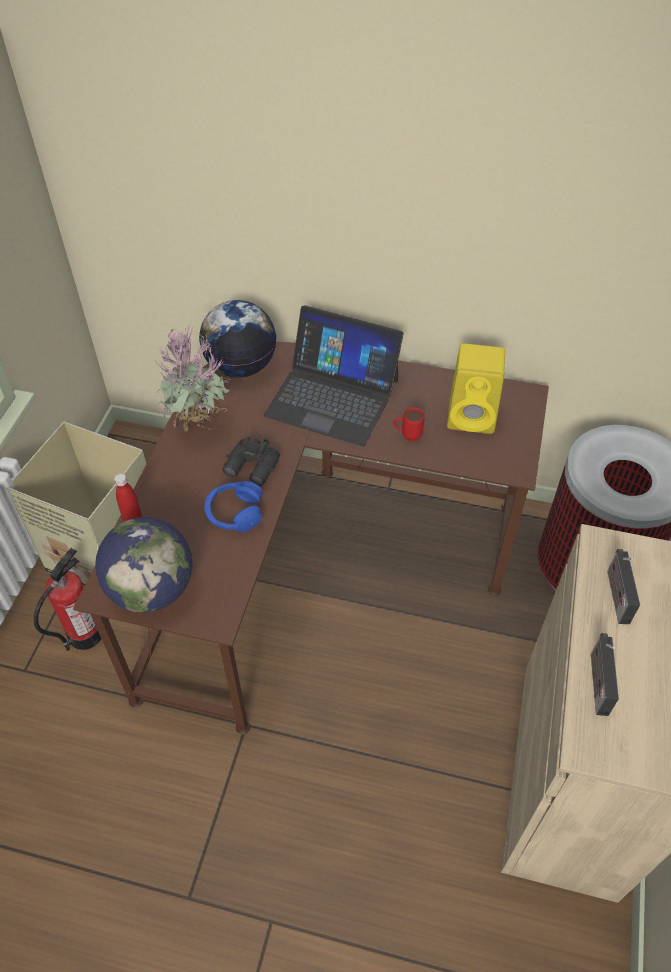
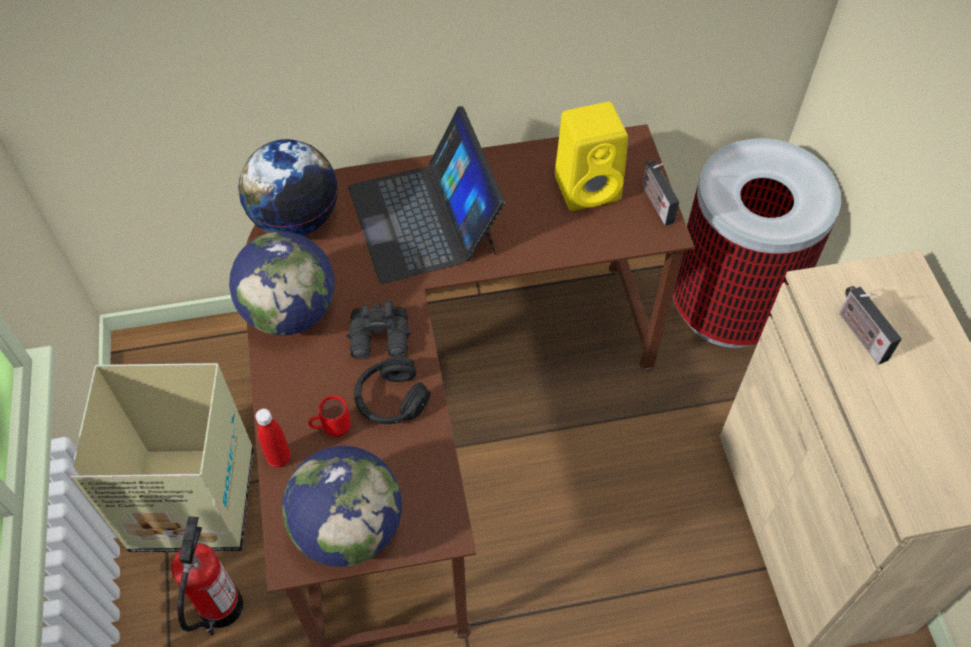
camera: 25 degrees left, 5 degrees up
potted plant [155,323,231,432] -> globe [229,231,335,335]
blue headphones [204,481,262,532] -> black headphones [354,357,431,424]
laptop [264,305,404,446] -> laptop turned 75 degrees clockwise [348,106,505,284]
red mug [393,407,425,442] -> red mug moved to [309,396,351,437]
radio [591,633,619,716] -> radio moved to [642,161,679,226]

